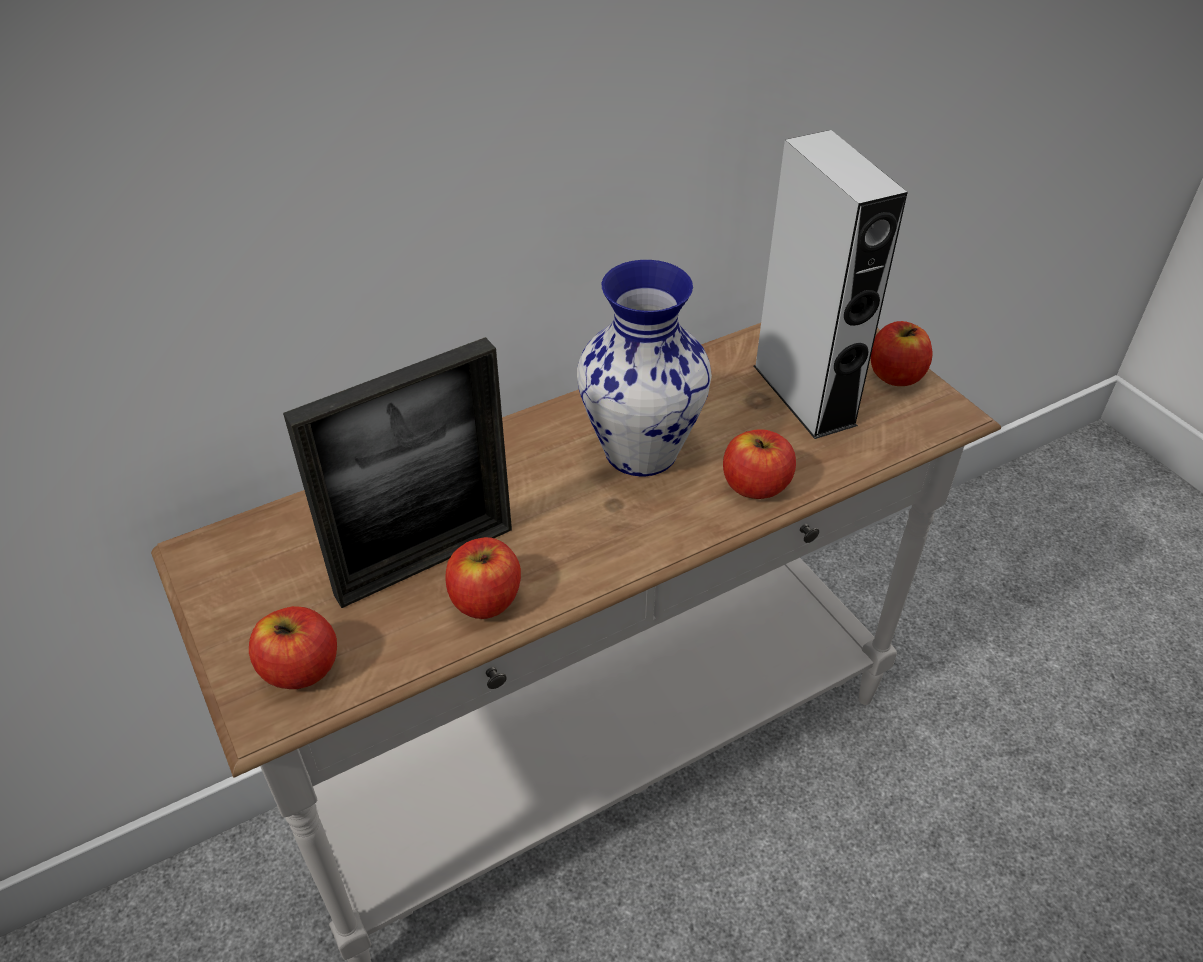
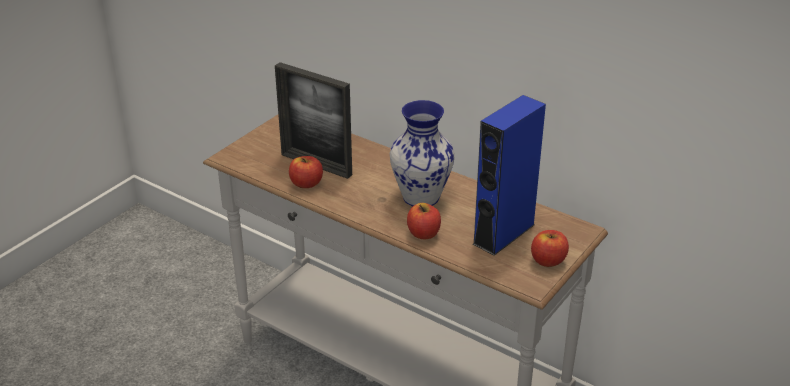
camera: 65 degrees right, 10 degrees down
apple [249,606,337,689] -> none
grey speaker [754,130,908,439] -> blue speaker [473,95,546,256]

